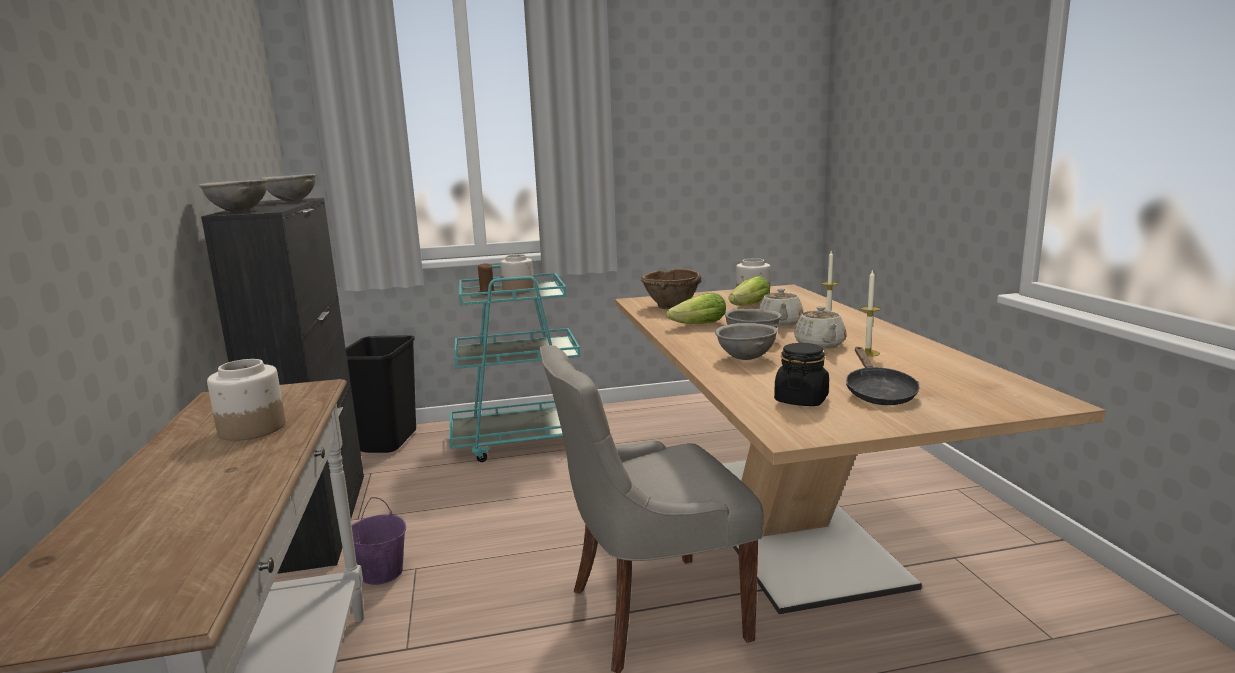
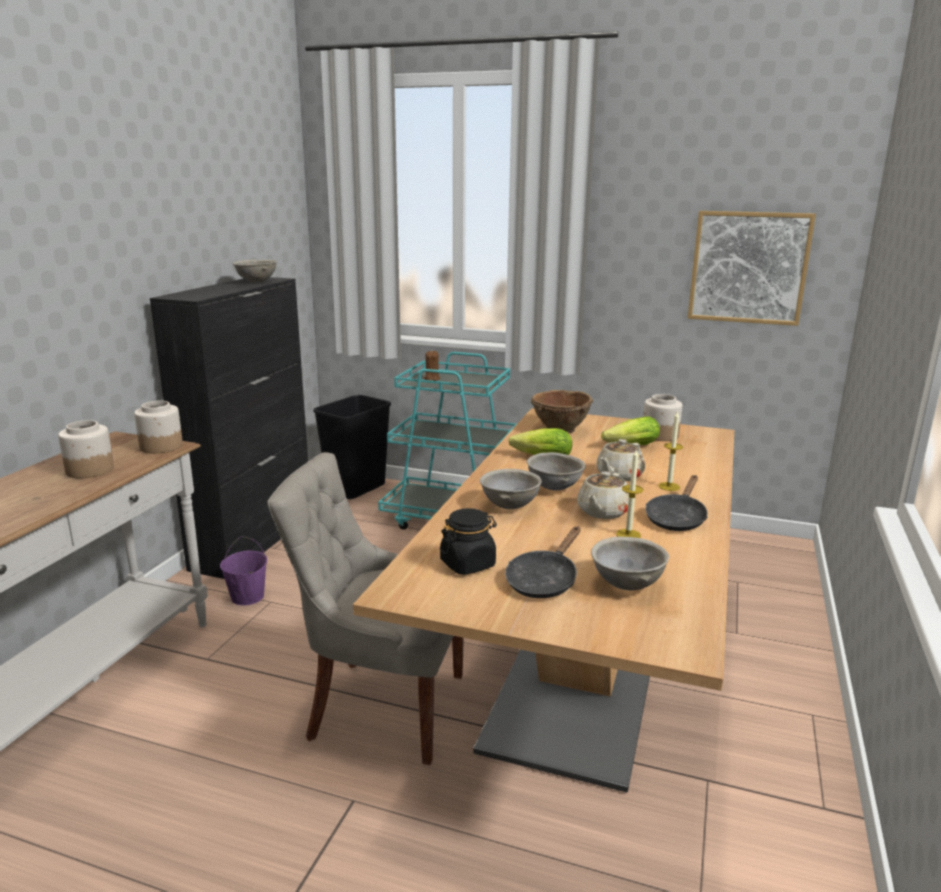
camera: 30 degrees right, 5 degrees up
grey bowl [199,179,268,212] -> grey bowl moved to [591,536,669,590]
jar [500,254,534,293] -> jar moved to [134,400,183,453]
none -> black frying pan [645,475,708,531]
none -> picture [688,211,816,326]

